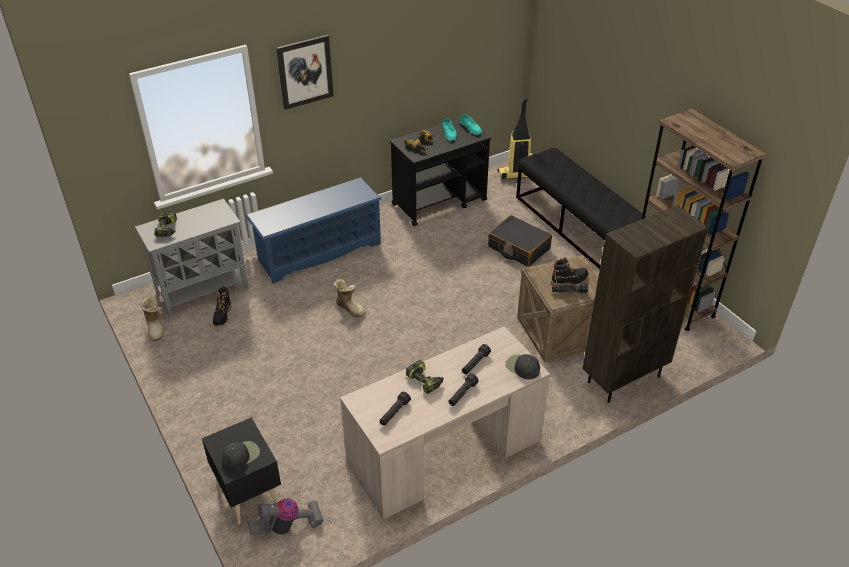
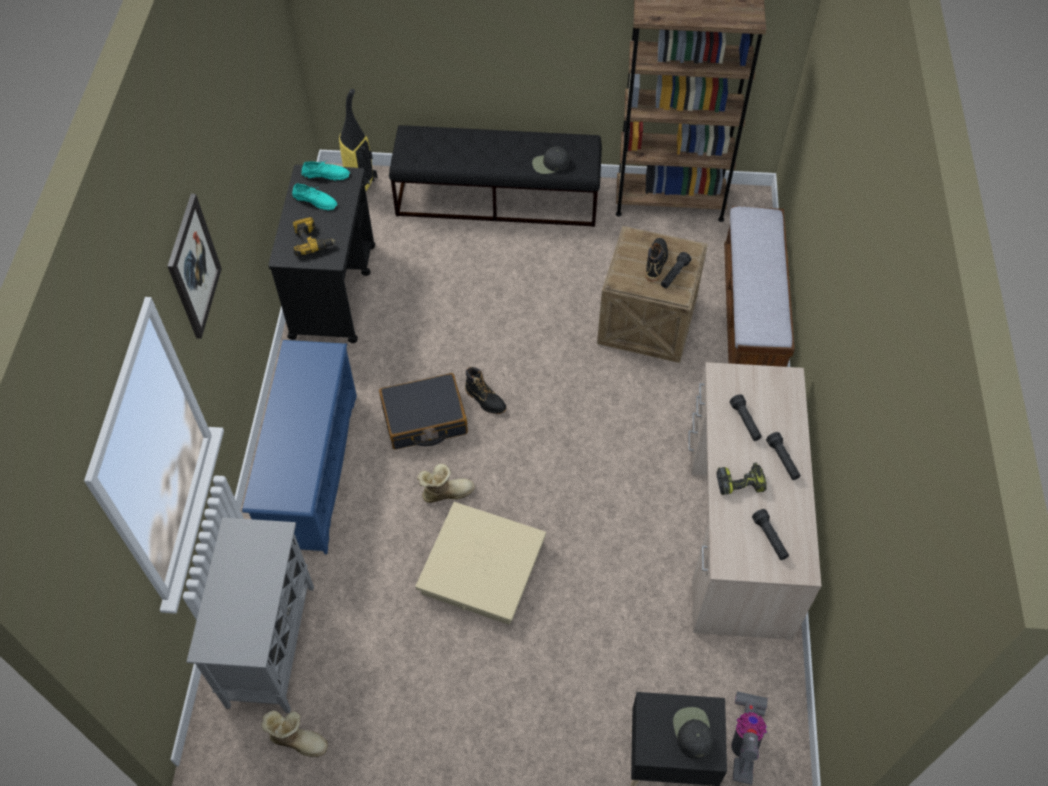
camera: 55 degrees left, 15 degrees up
power drill [155,213,177,237] -> none
black boot [213,287,232,326] -> black boot moved to [465,367,506,414]
black suitcase [488,215,552,267] -> black suitcase moved to [379,373,468,450]
black cap [505,354,540,379] -> black cap moved to [532,146,570,174]
brown bookcase [582,205,708,403] -> bench [724,206,795,367]
none -> beige storage box [415,502,546,625]

